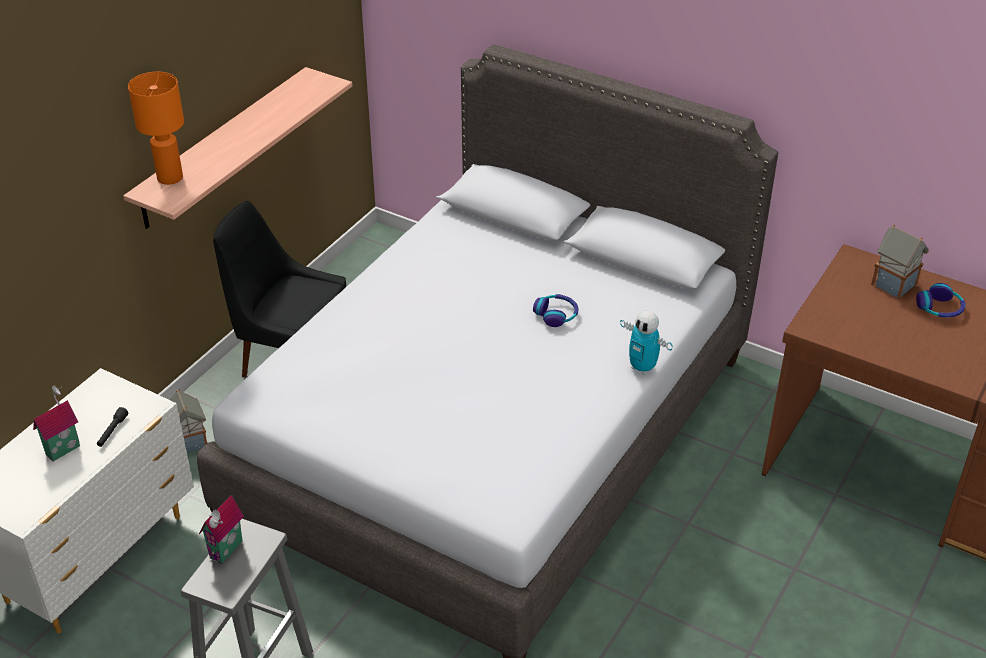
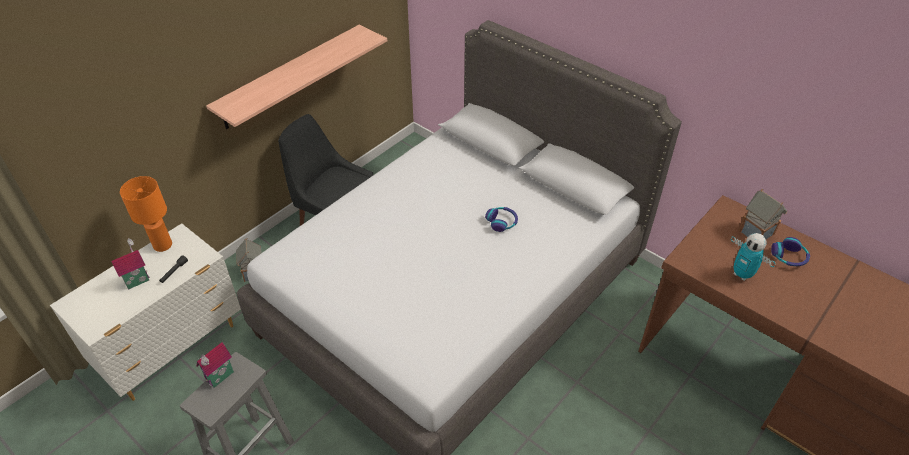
camera: 10 degrees right, 5 degrees up
orange table lamp [128,72,184,185] -> orange table lamp moved to [120,176,172,252]
toy robot [620,311,673,375] -> toy robot moved to [731,233,776,281]

